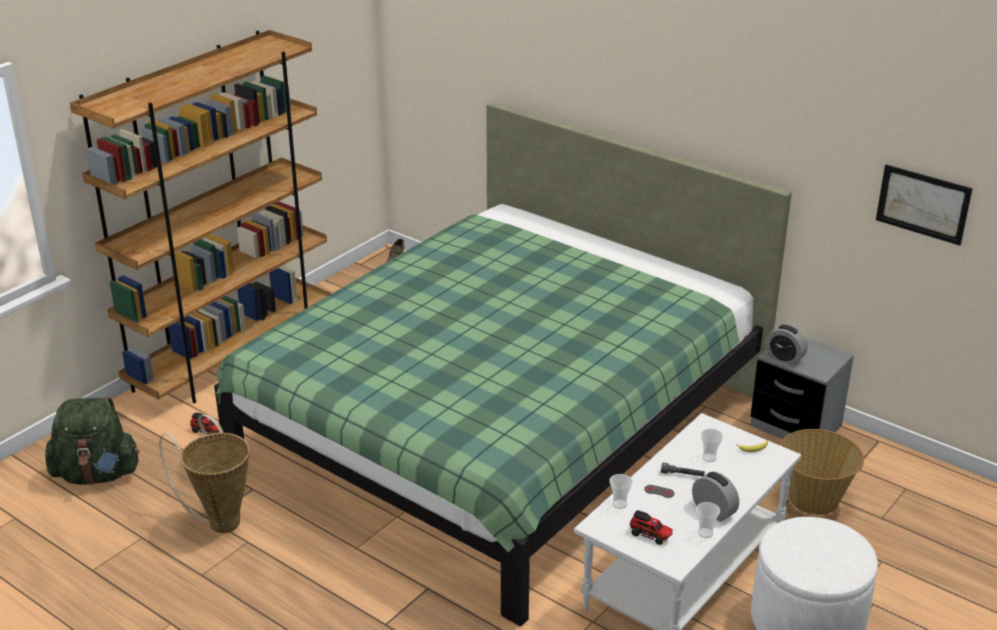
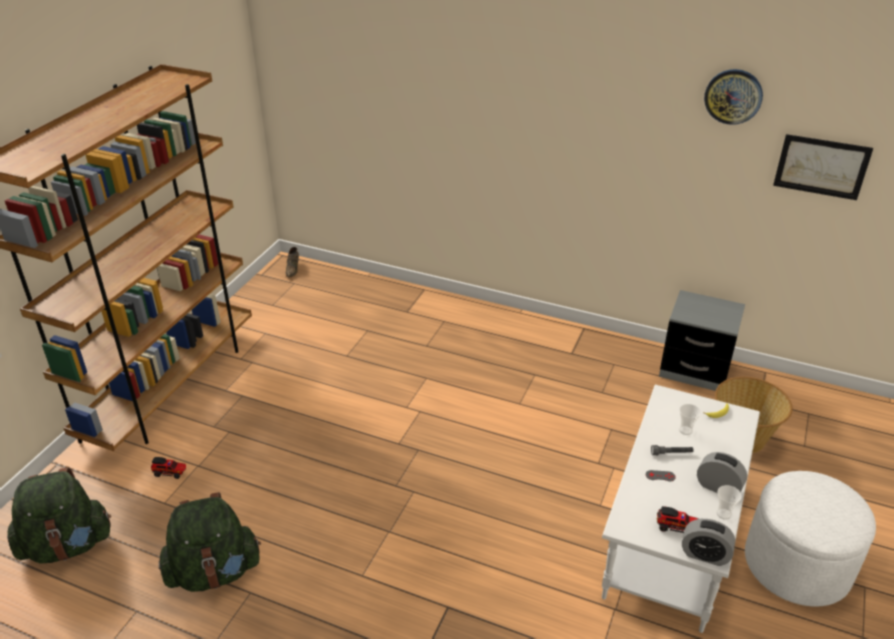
camera: 15 degrees left, 5 degrees up
basket [159,414,250,533] -> green backpack [159,492,261,592]
green bed [214,102,792,626] -> none
cup [610,474,633,509] -> none
alarm clock [765,325,807,365] -> alarm clock moved to [682,519,735,566]
none -> wall clock [704,69,763,125]

